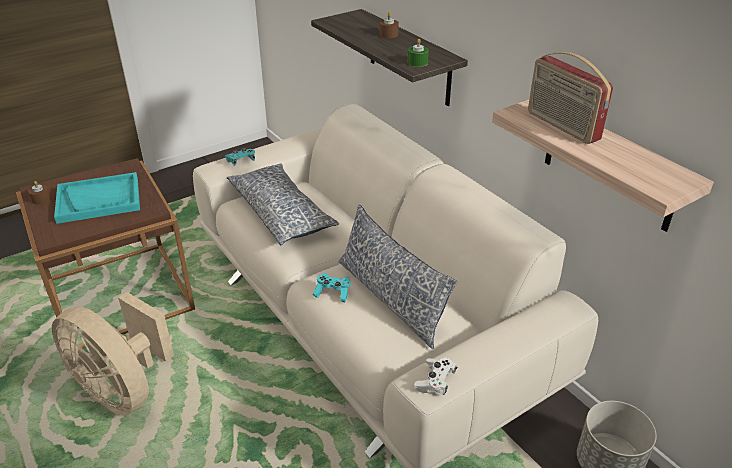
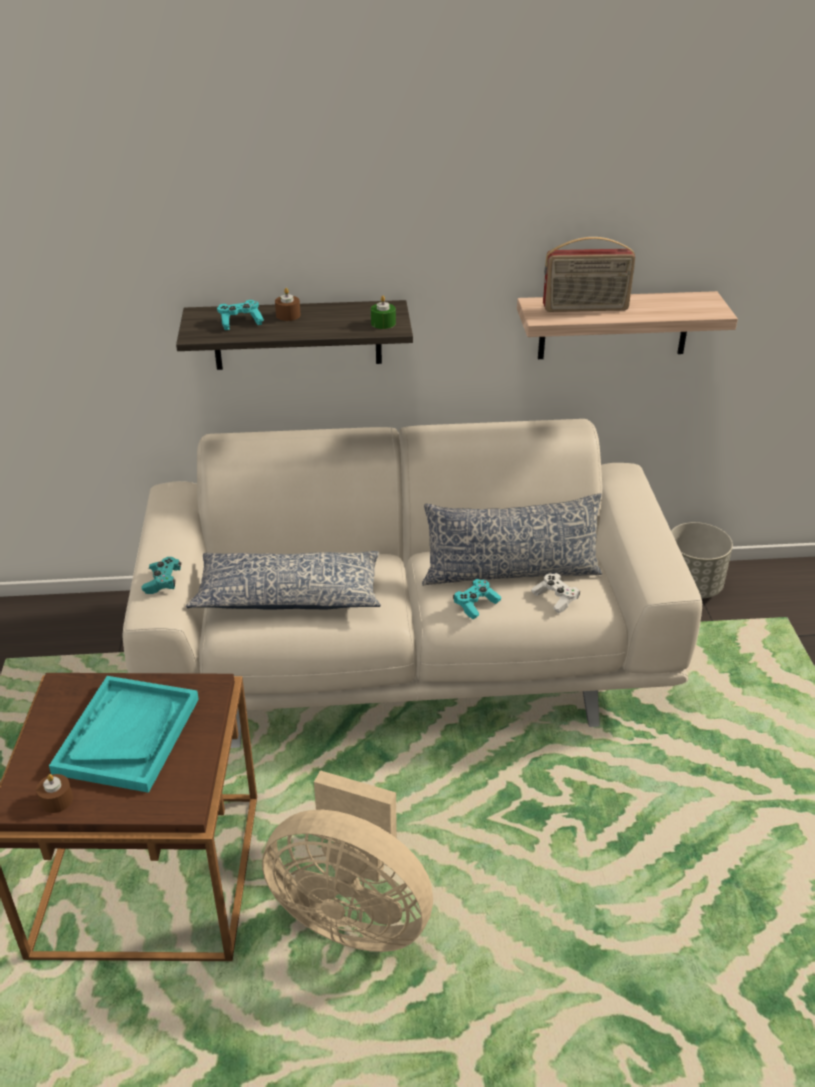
camera: 60 degrees left, 0 degrees up
beige fan [52,292,174,415] -> beige fan turned 45 degrees clockwise [262,770,433,952]
white game controller [414,358,457,395] -> white game controller moved to [531,573,580,614]
none -> turquoise game controller [217,300,264,330]

